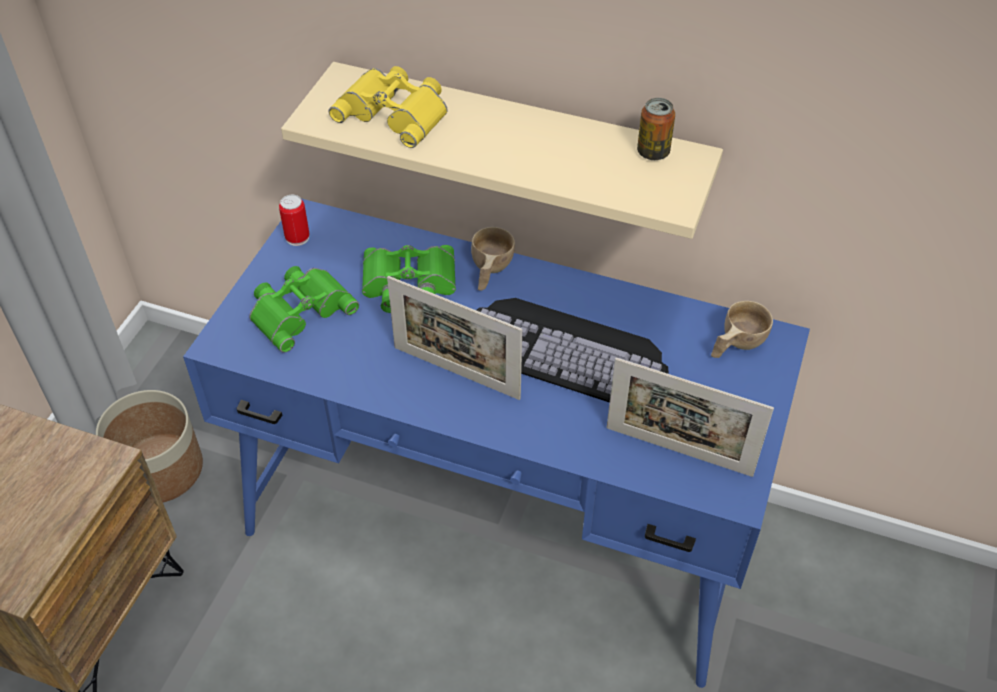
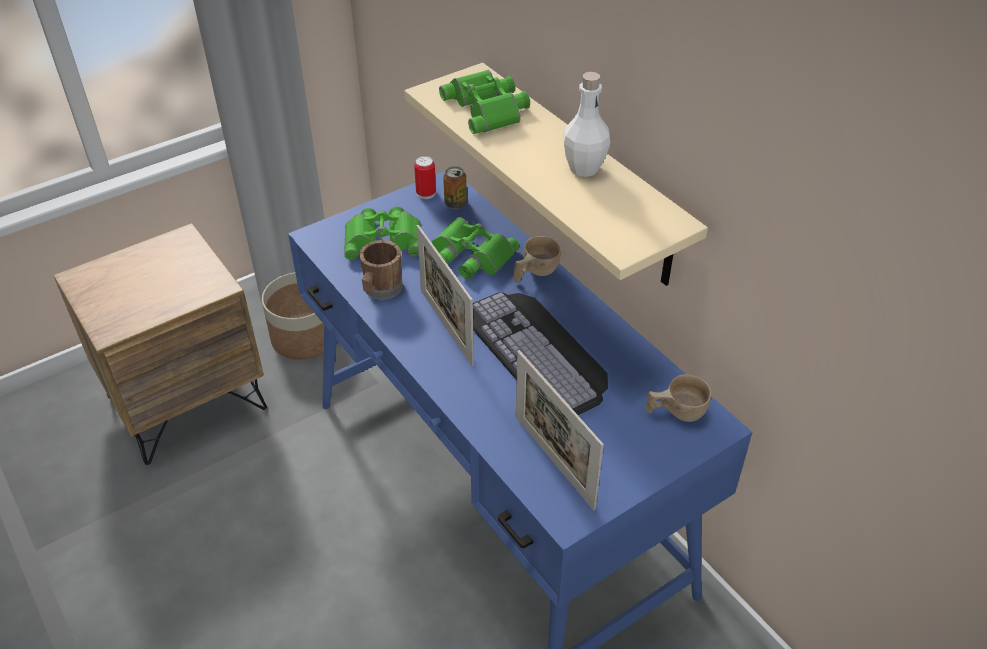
camera: 35 degrees right, 5 degrees down
yellow binoculars [329,66,448,148] -> green binoculars [439,70,530,134]
can [637,98,675,160] -> can moved to [443,166,467,209]
none -> brown mug [359,240,403,300]
none -> white bottle [563,72,610,177]

